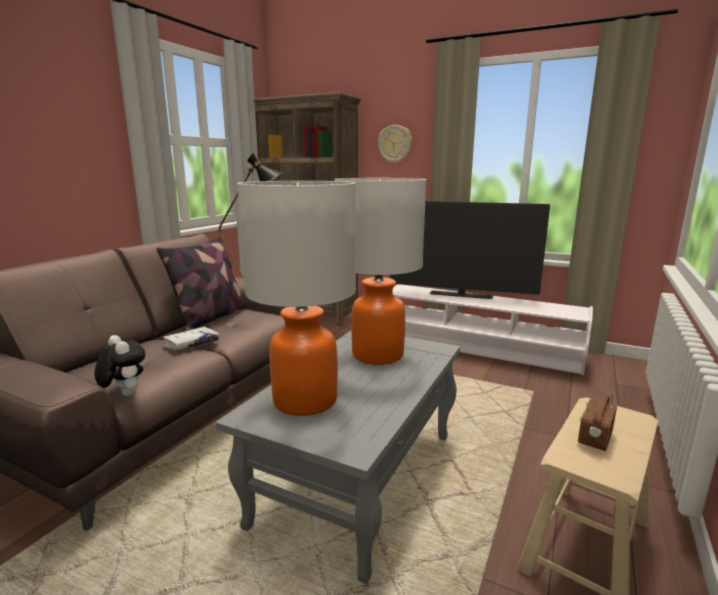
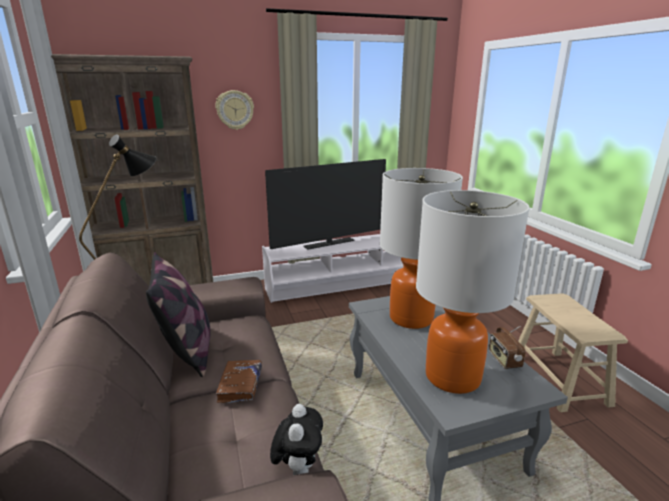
camera: 45 degrees left, 5 degrees up
plush toy [95,335,146,396] -> plush toy turned 90 degrees clockwise [270,404,323,475]
white book [162,327,219,351] -> brown book [216,360,262,403]
radio [578,391,617,451] -> radio moved to [489,326,526,369]

